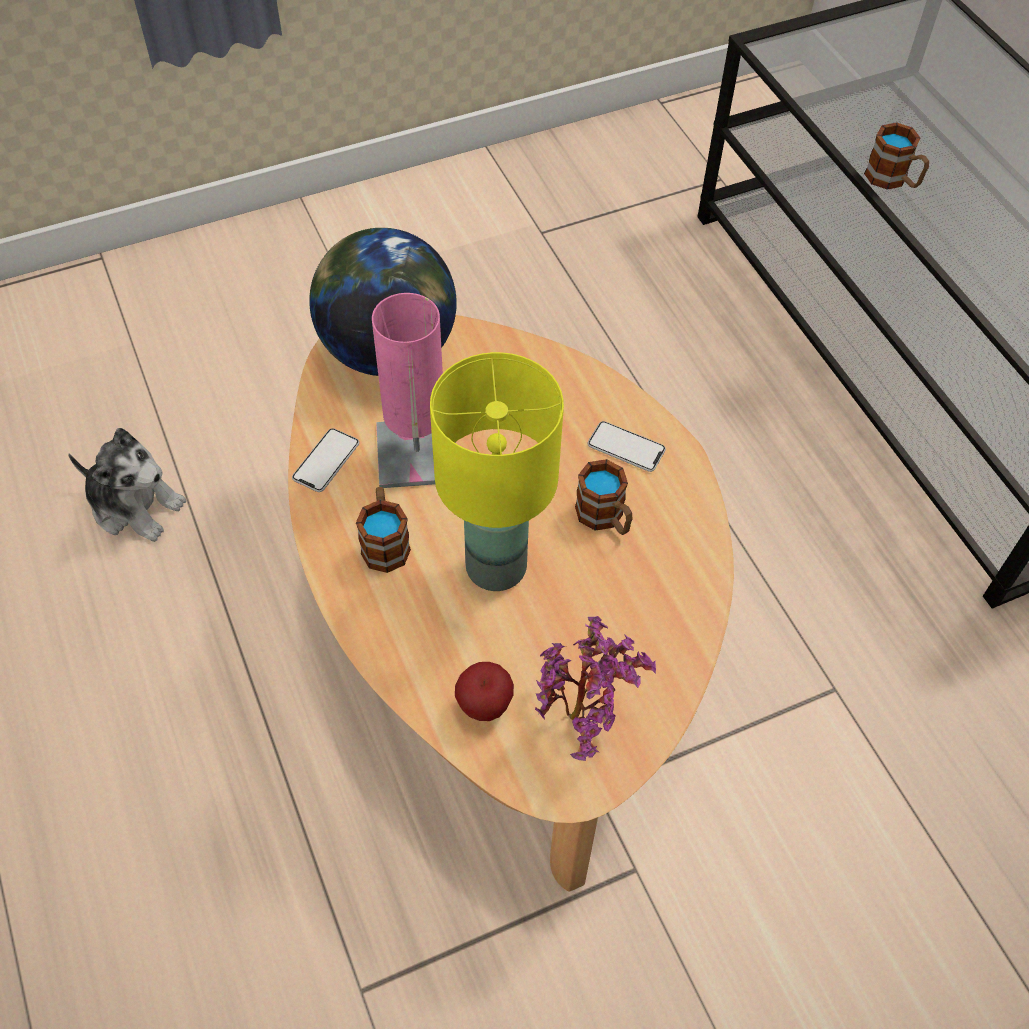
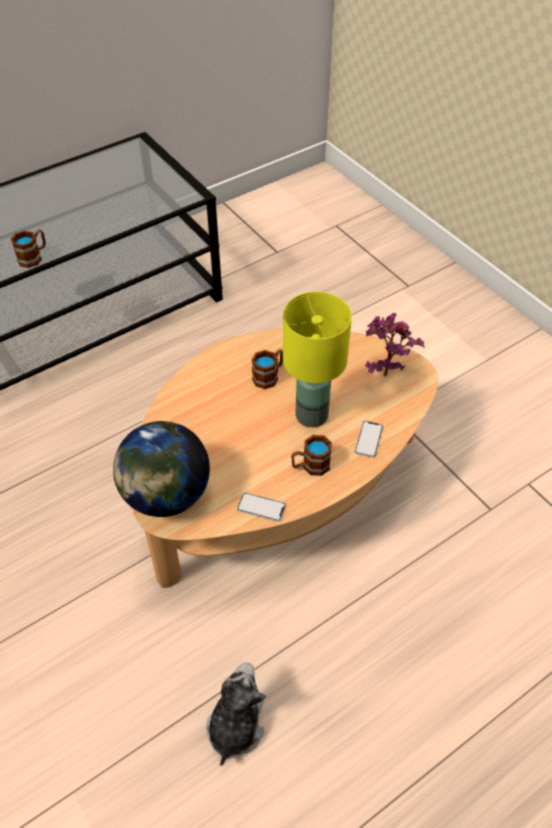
camera: 100 degrees left, 5 degrees down
pink table lamp [372,293,456,488] -> none
apple [455,662,514,721] -> none
phone [588,421,666,472] -> phone moved to [355,421,383,458]

